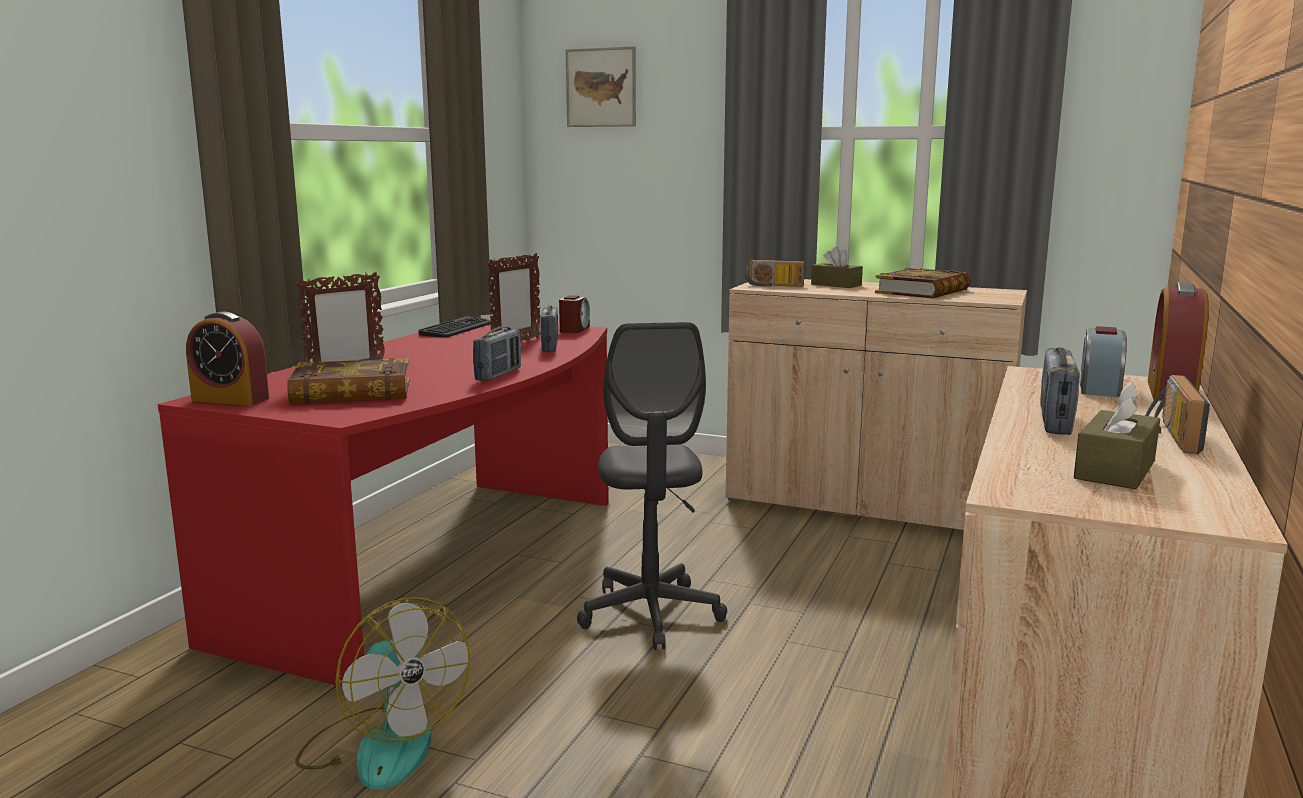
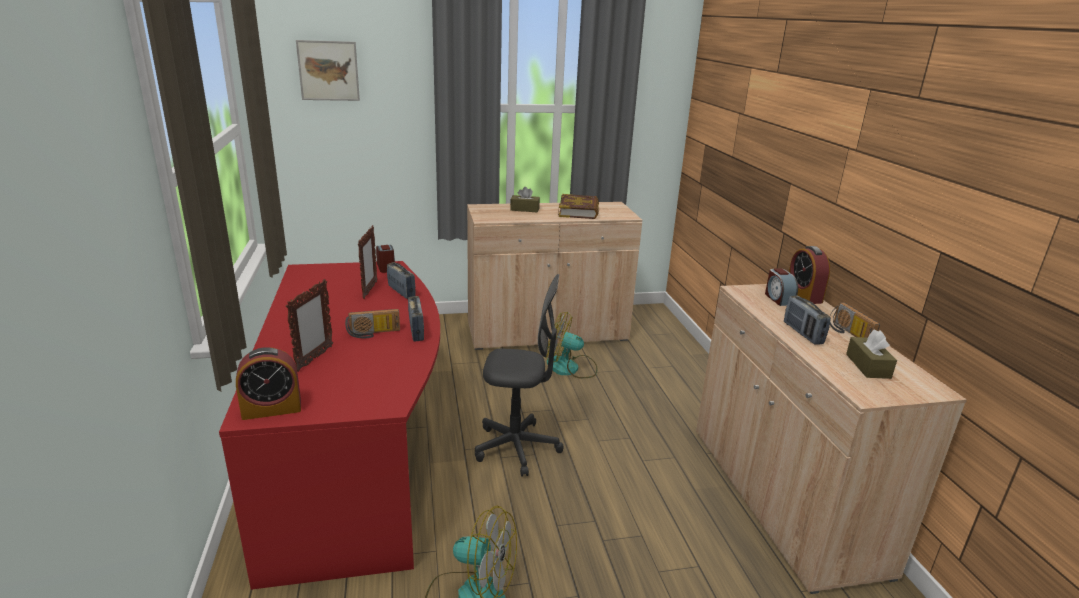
camera: 35 degrees left, 10 degrees up
book [287,358,410,404] -> none
keyboard [418,316,491,337] -> none
grey office chair [577,322,727,650] -> grey office chair turned 45 degrees counterclockwise [475,274,564,477]
radio [745,260,805,287] -> radio moved to [345,309,400,338]
none -> fan [545,312,597,378]

